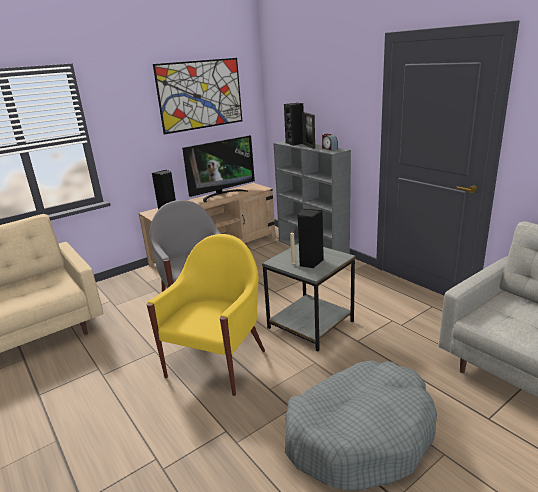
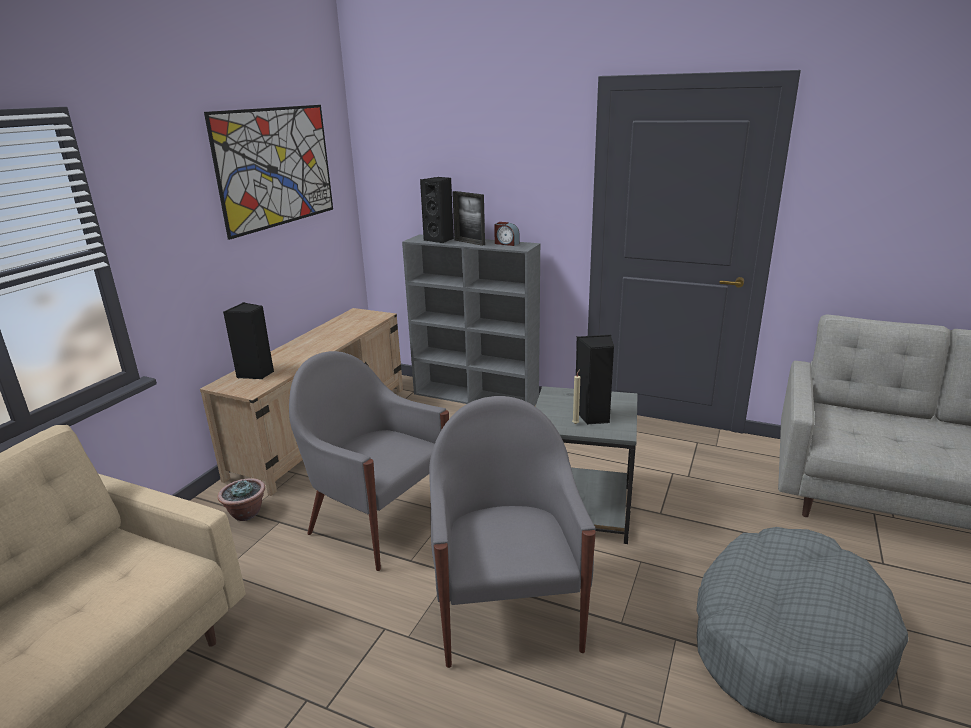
camera: 30 degrees left, 0 degrees up
yellow armchair [147,234,265,396] -> grey armchair [429,396,596,668]
television [182,135,255,203] -> none
none -> potted plant [217,478,265,521]

